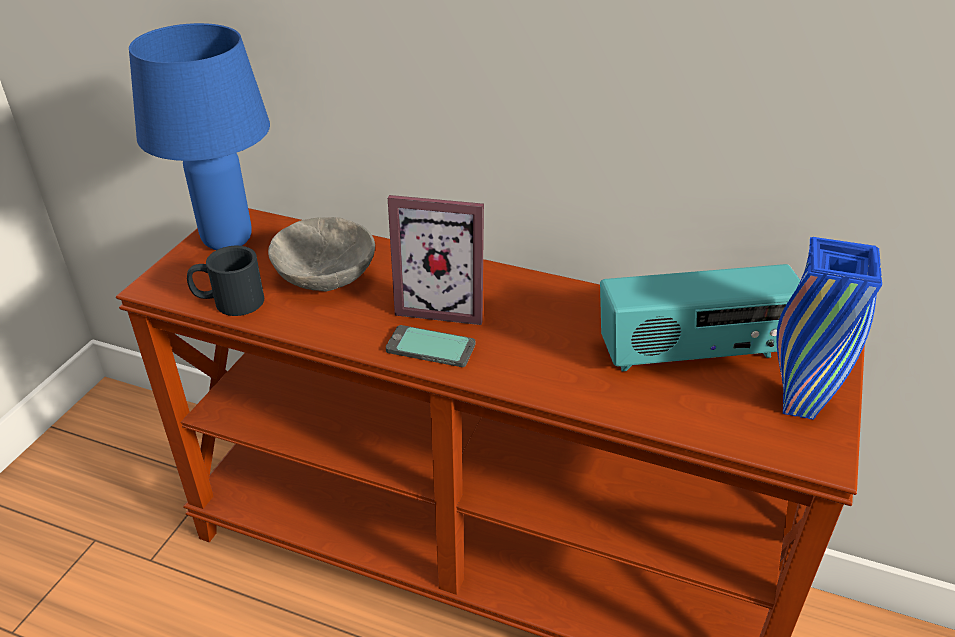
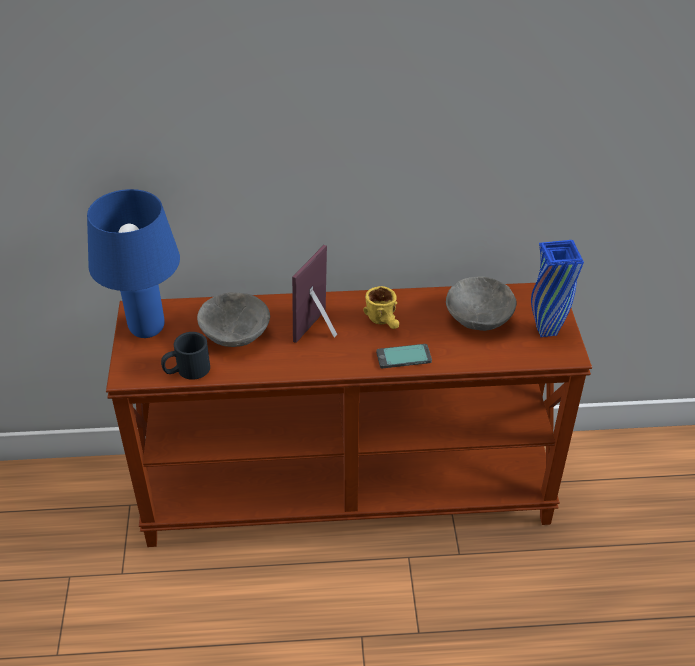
camera: 25 degrees left, 5 degrees up
phone [386,325,476,367] -> phone moved to [376,344,432,369]
picture frame [388,195,484,325] -> picture frame turned 135 degrees clockwise [292,245,337,343]
radio [600,264,800,371] -> grey bowl [446,276,517,331]
none -> yellow mug [363,286,399,329]

